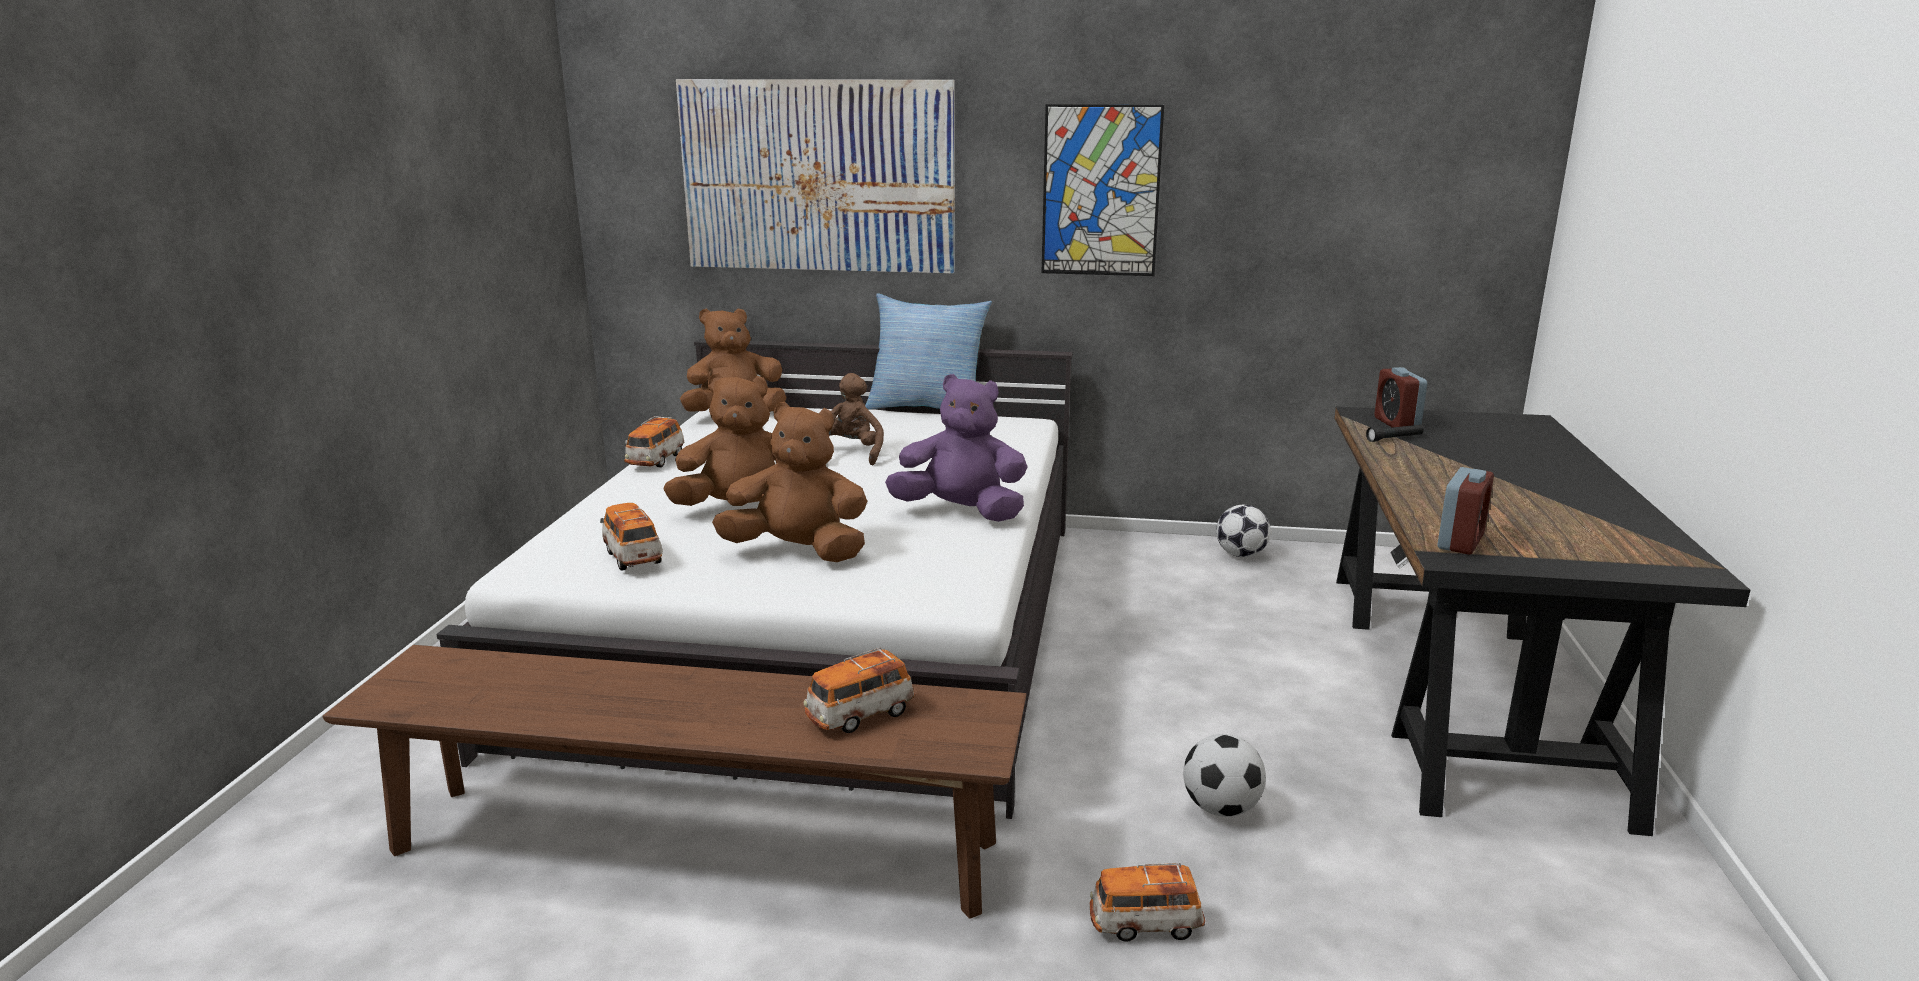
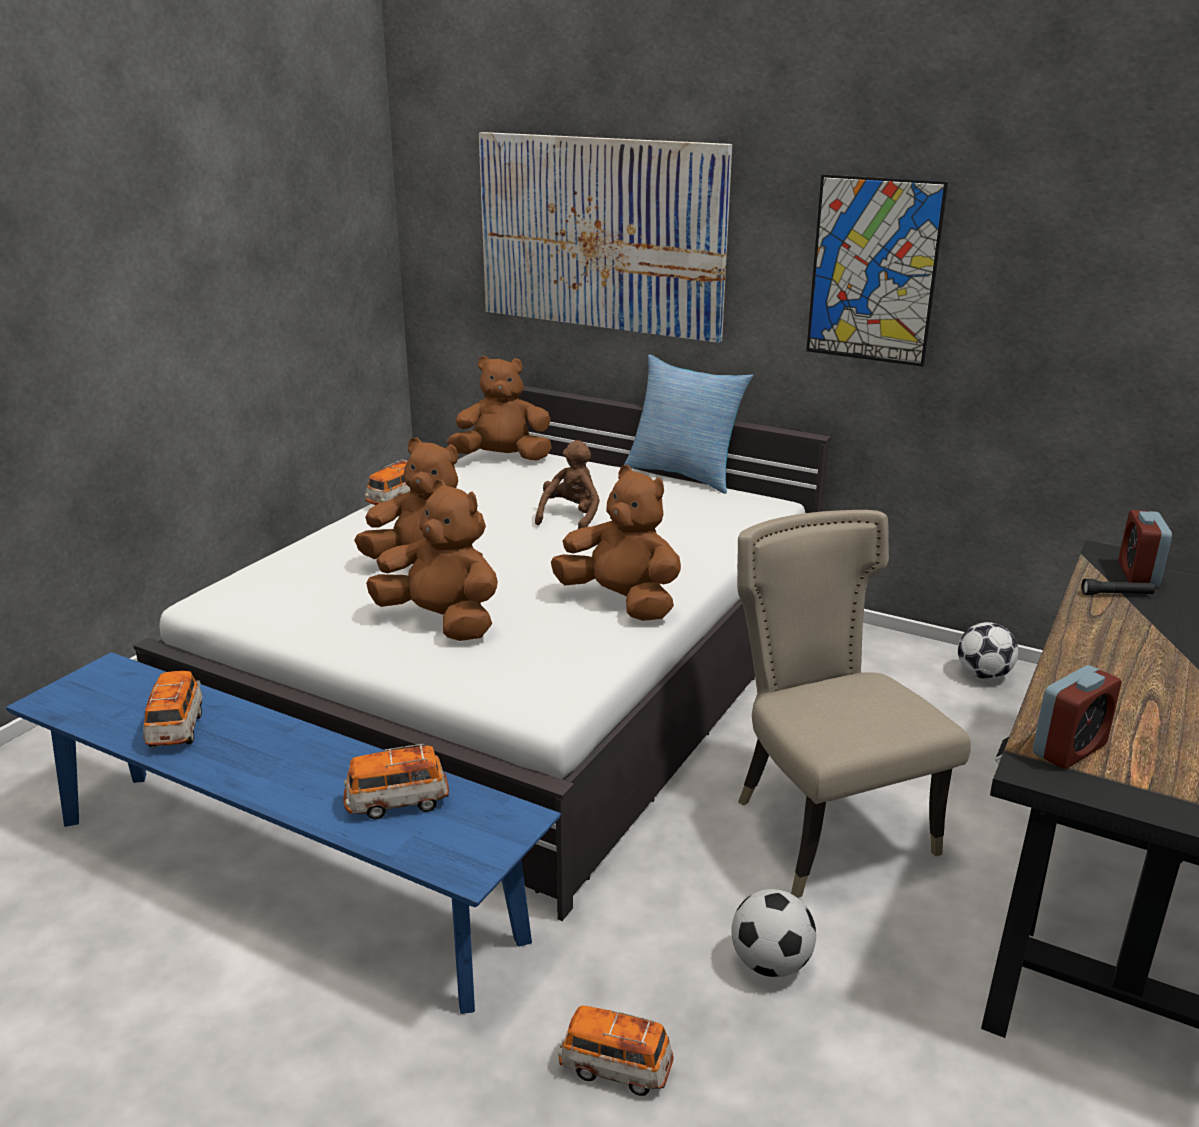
camera: 20 degrees right, 5 degrees up
brown bench [322,645,1027,919] -> blue bench [6,652,561,1014]
toy car [600,503,663,570] -> toy car moved to [143,671,203,748]
purple plush toy [885,374,1028,522] -> brown plush toy [551,465,681,621]
none -> beige chair [737,510,971,898]

